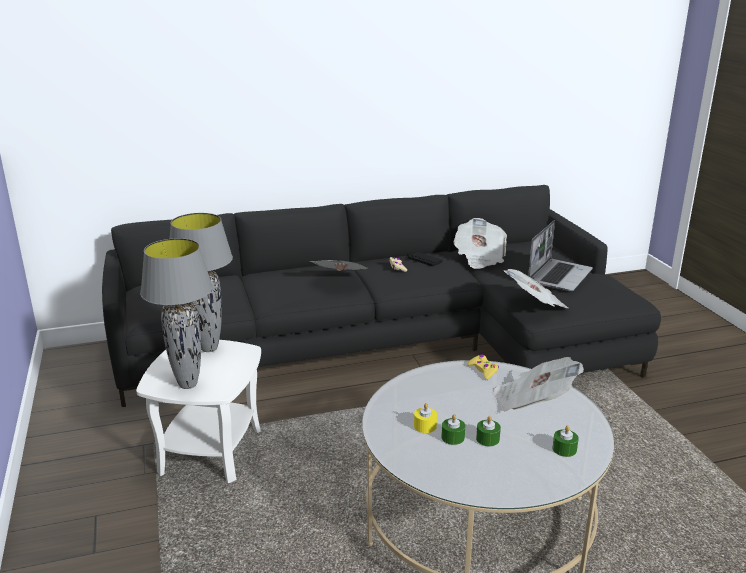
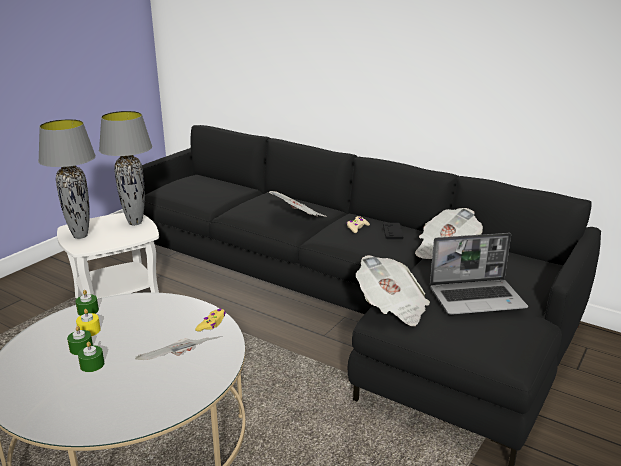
camera: 50 degrees right, 0 degrees up
green candle [553,425,579,457] -> green candle moved to [75,290,99,316]

